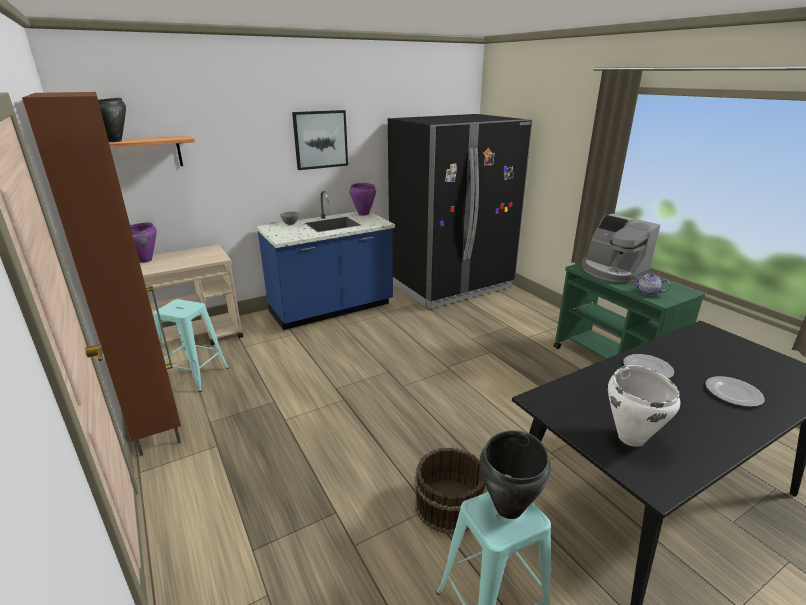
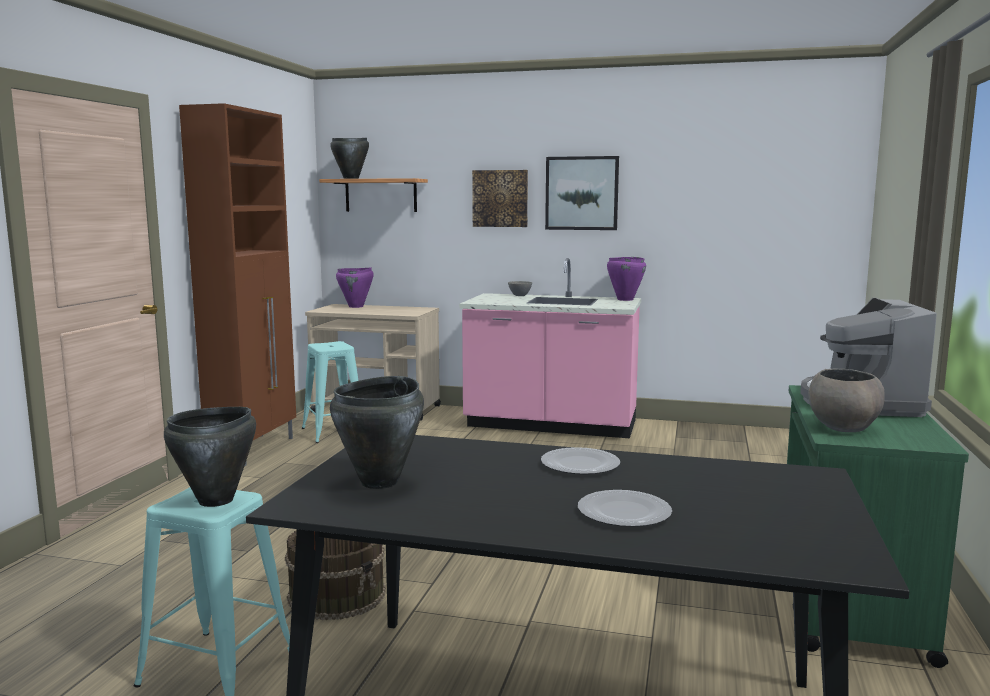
camera: 45 degrees right, 15 degrees down
blue counter [256,191,395,330] -> pink counter [459,258,641,438]
black fridge [388,114,532,309] -> none
white cooking pot [608,365,680,447] -> black cooking pot [330,376,424,489]
teapot [632,273,670,296] -> grey bowl [808,369,885,432]
none -> picture [472,170,528,227]

